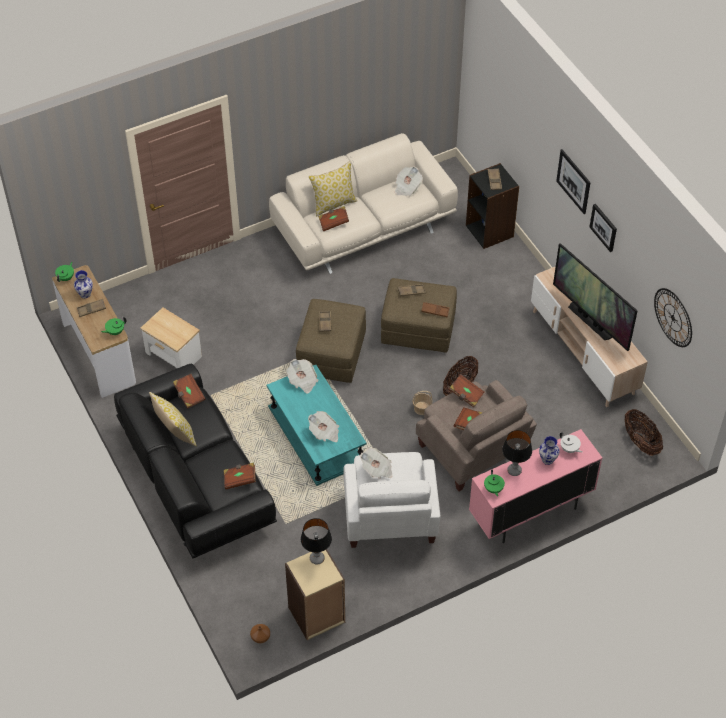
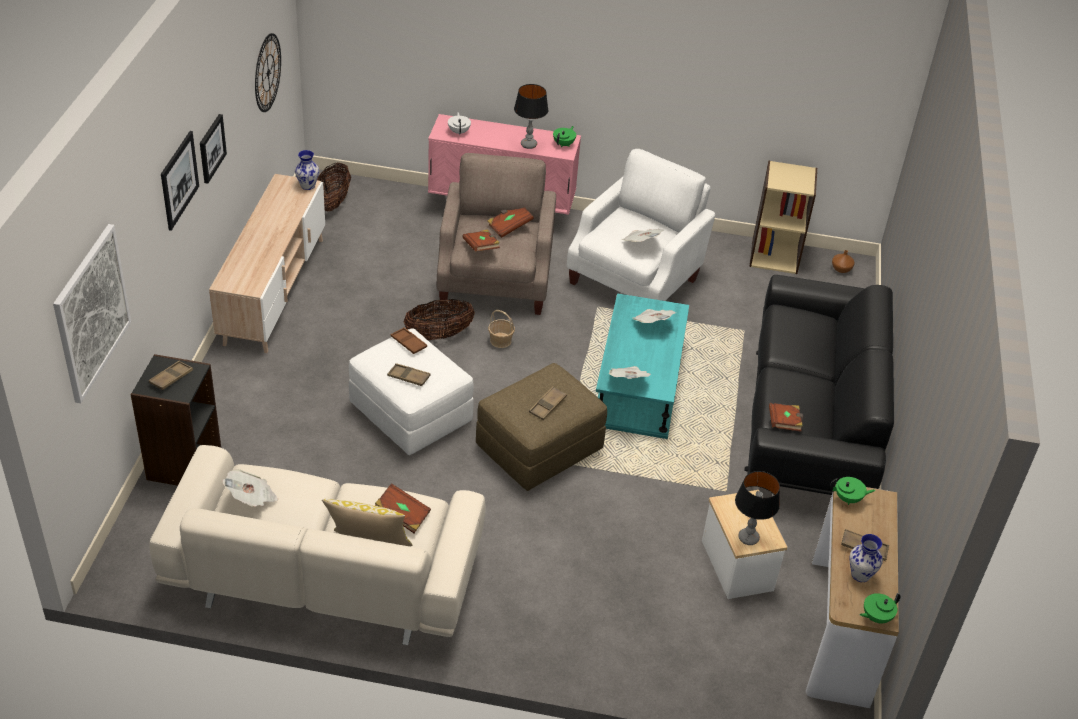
camera: 145 degrees left, 10 degrees down
pillow [149,392,196,446] -> none
brown book [224,463,256,489] -> none
table lamp [301,518,332,565] -> table lamp moved to [735,471,780,545]
brown ottoman [381,278,457,353] -> white ottoman [349,328,474,455]
vase [539,436,560,465] -> vase moved to [295,150,319,190]
television [553,243,638,351] -> none
none -> picture [53,224,131,403]

